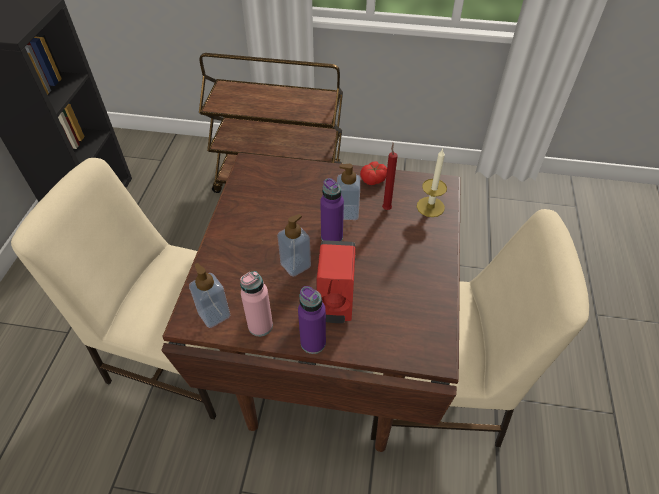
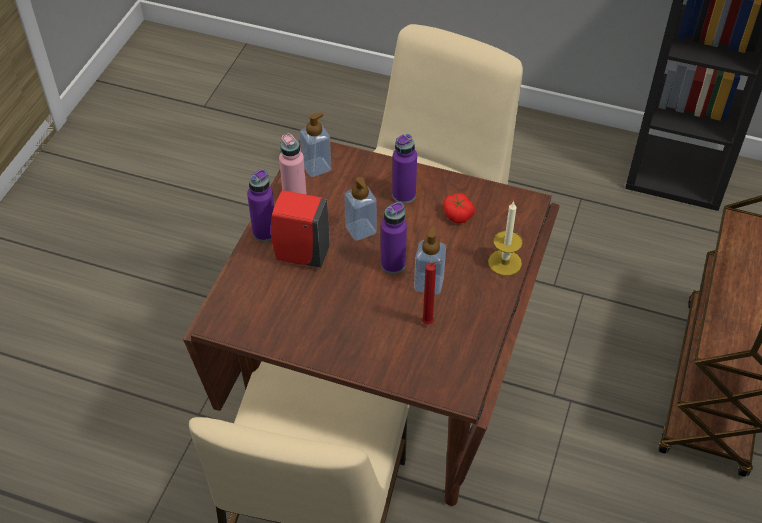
camera: 100 degrees right, 0 degrees up
tomato [360,161,387,185] -> tomato moved to [443,193,475,224]
candle [417,149,447,217] -> candle moved to [488,201,523,276]
none -> purple bottle [392,134,417,204]

